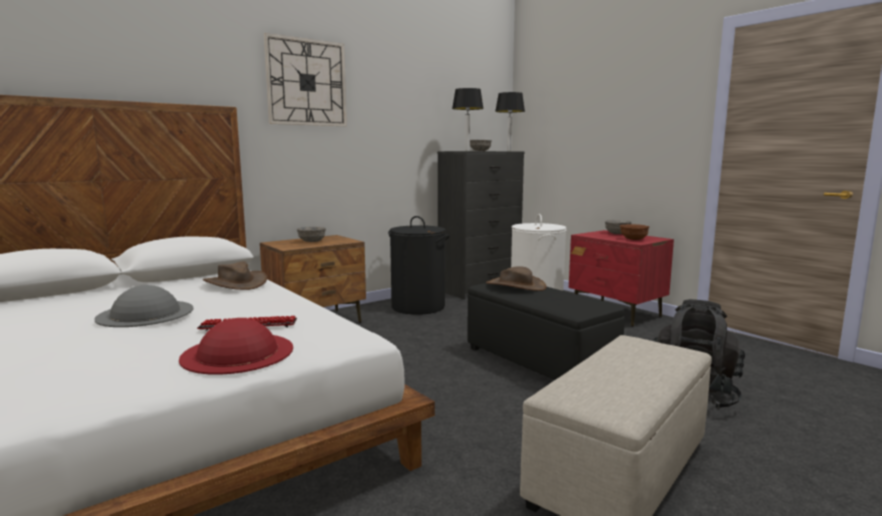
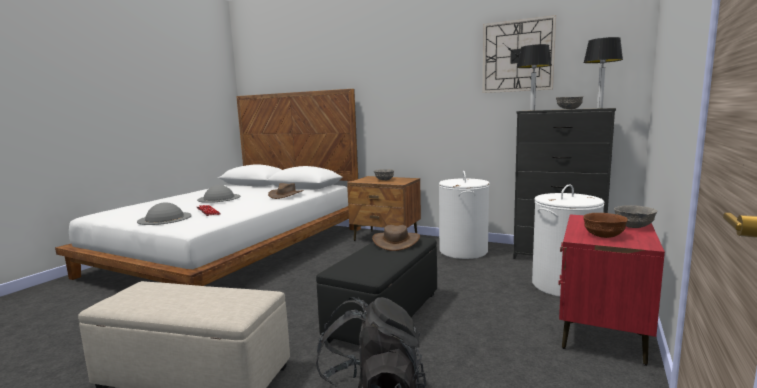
camera: 65 degrees right, 0 degrees up
red hat [179,318,293,375] -> grey hat [137,202,192,225]
wall clock [264,33,347,126] -> wall clock moved to [483,15,556,93]
black laundry basket [388,216,449,315] -> white laundry basket [439,171,490,259]

